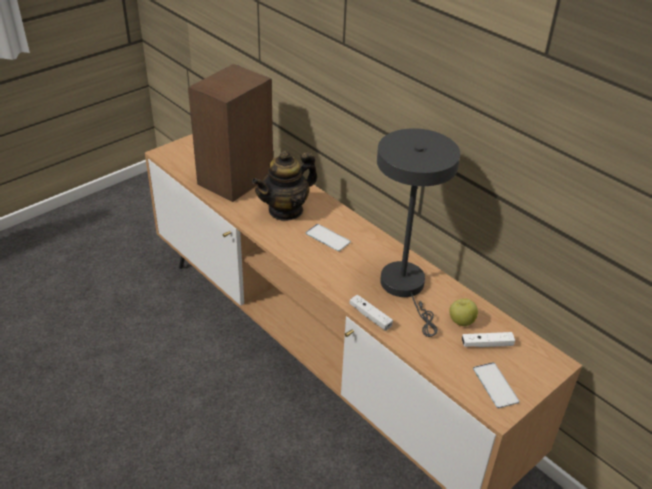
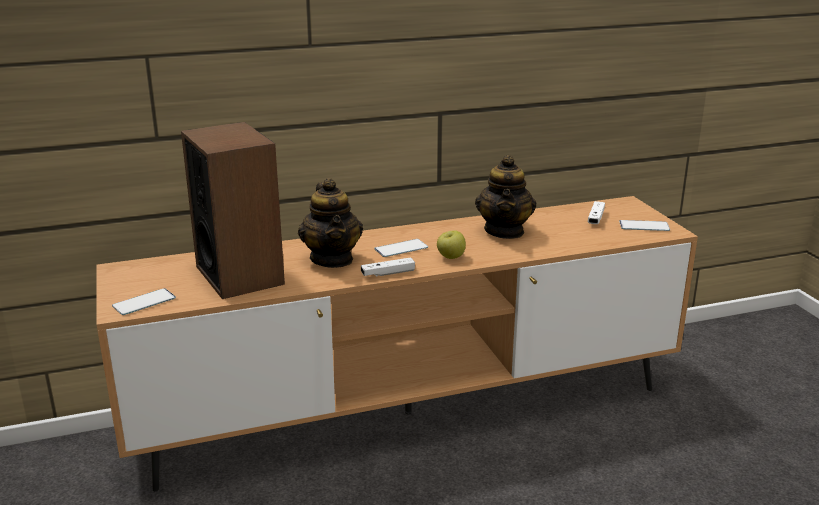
camera: 65 degrees left, 15 degrees down
white game controller [349,295,393,331] -> white game controller moved to [361,257,415,277]
grey table lamp [377,128,460,337] -> teapot [475,155,537,239]
apple [449,298,478,326] -> apple moved to [437,230,466,259]
none -> phone [112,288,176,315]

